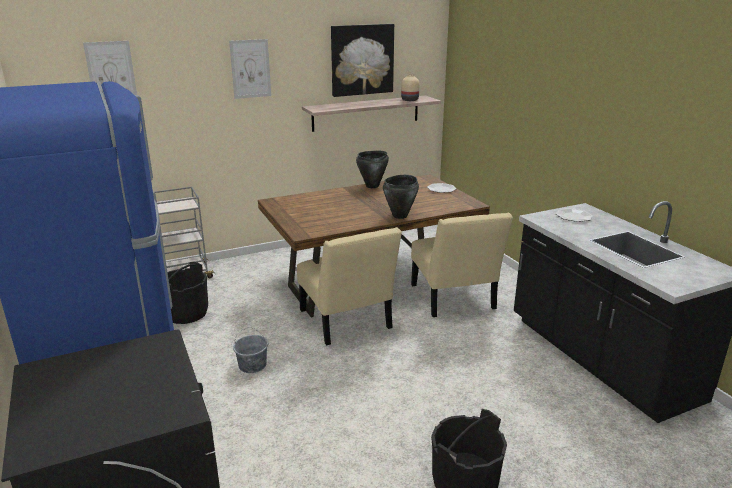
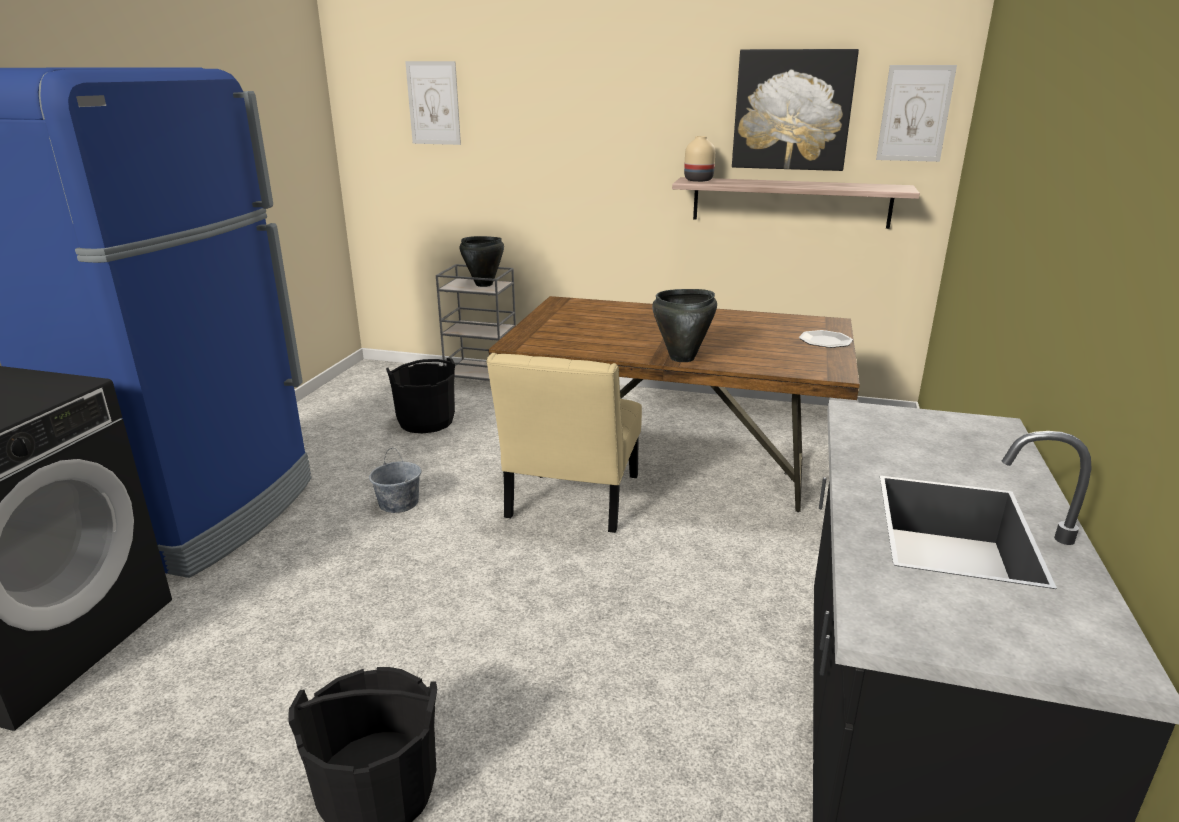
camera: 40 degrees right, 0 degrees up
picture [229,39,271,99] -> picture moved to [876,65,957,162]
black cooking pot [356,151,389,188] -> black cooking pot moved to [460,236,504,287]
beige vase [401,74,420,101] -> beige vase moved to [684,136,715,182]
beige chair [411,213,513,317] -> none
plate [556,208,593,222] -> none

